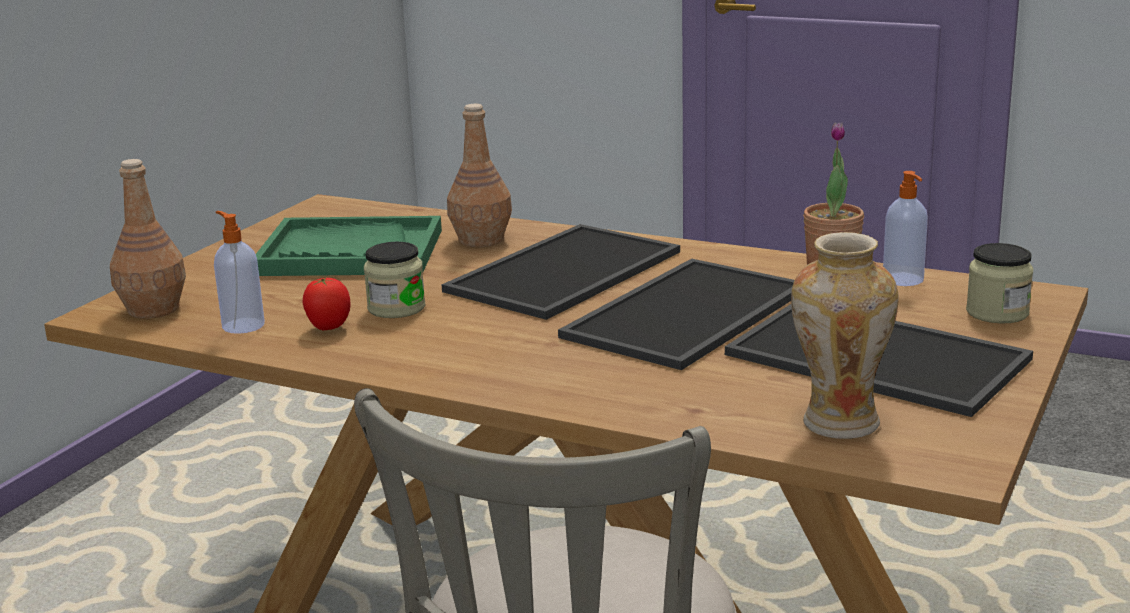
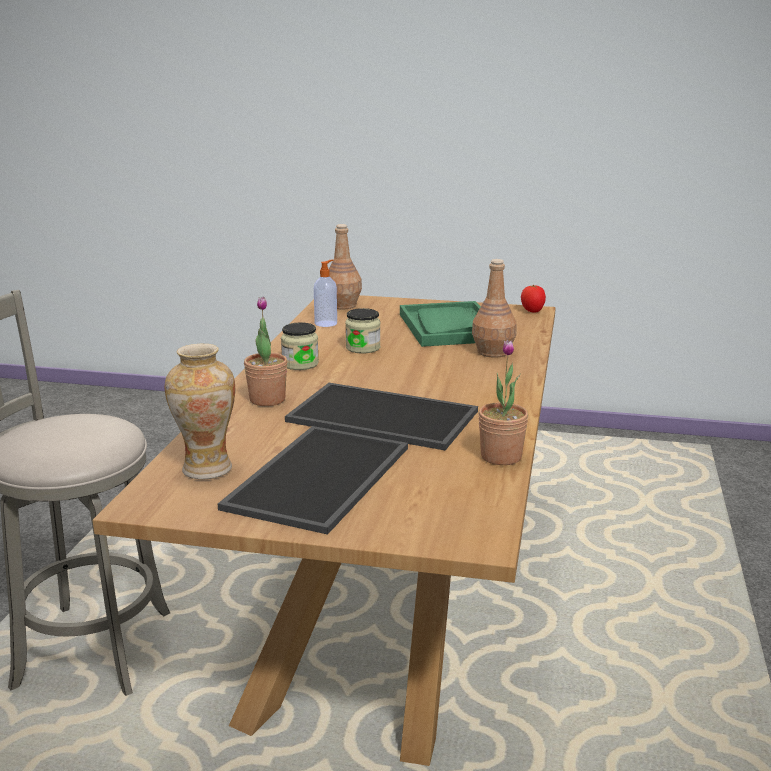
camera: 75 degrees right, 0 degrees up
tomato [302,277,351,330] -> tomato moved to [521,285,546,313]
tray [442,224,680,320] -> none
soap dispenser [883,171,928,286] -> none
jar [966,243,1033,323] -> jar moved to [281,323,319,370]
none -> potted plant [244,296,287,406]

